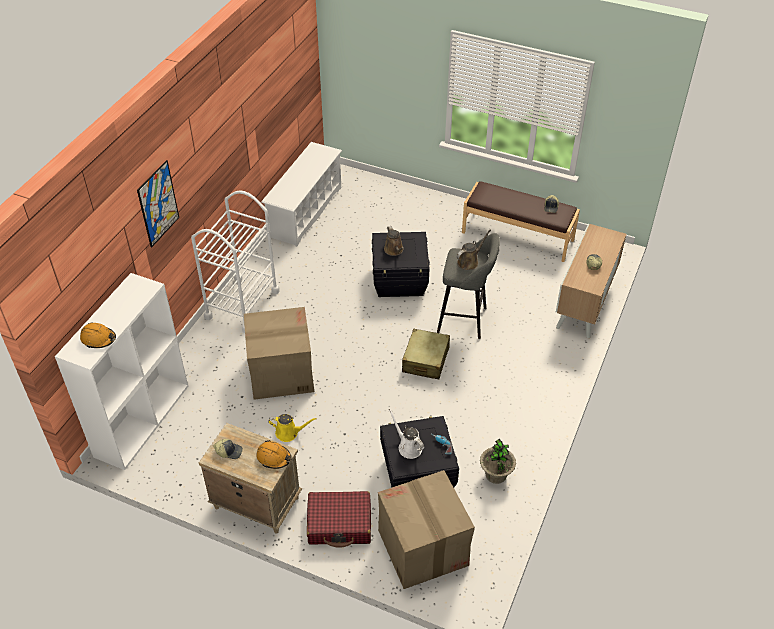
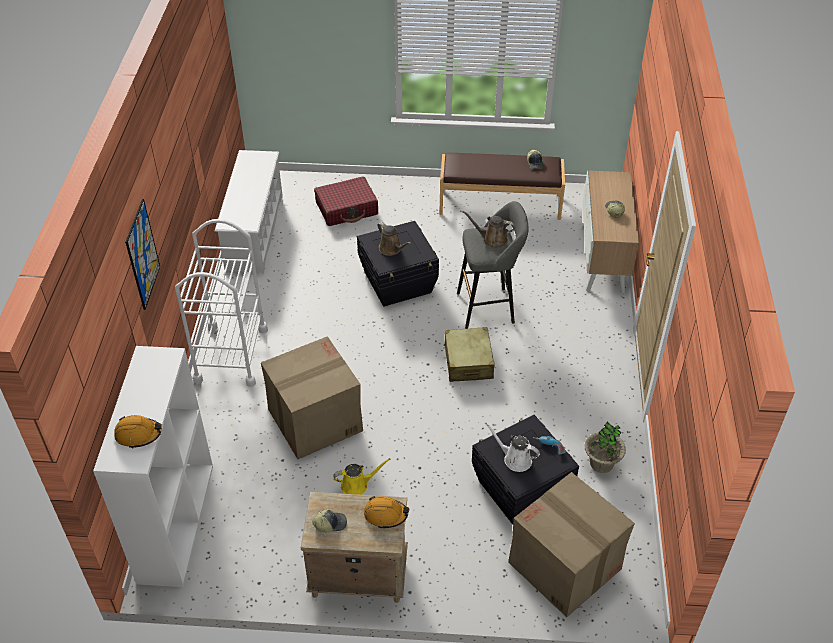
camera: 20 degrees left, 0 degrees up
red suitcase [307,491,371,548] -> red suitcase moved to [314,176,378,226]
brown watering can [457,229,491,270] -> brown watering can turned 105 degrees counterclockwise [463,211,515,248]

